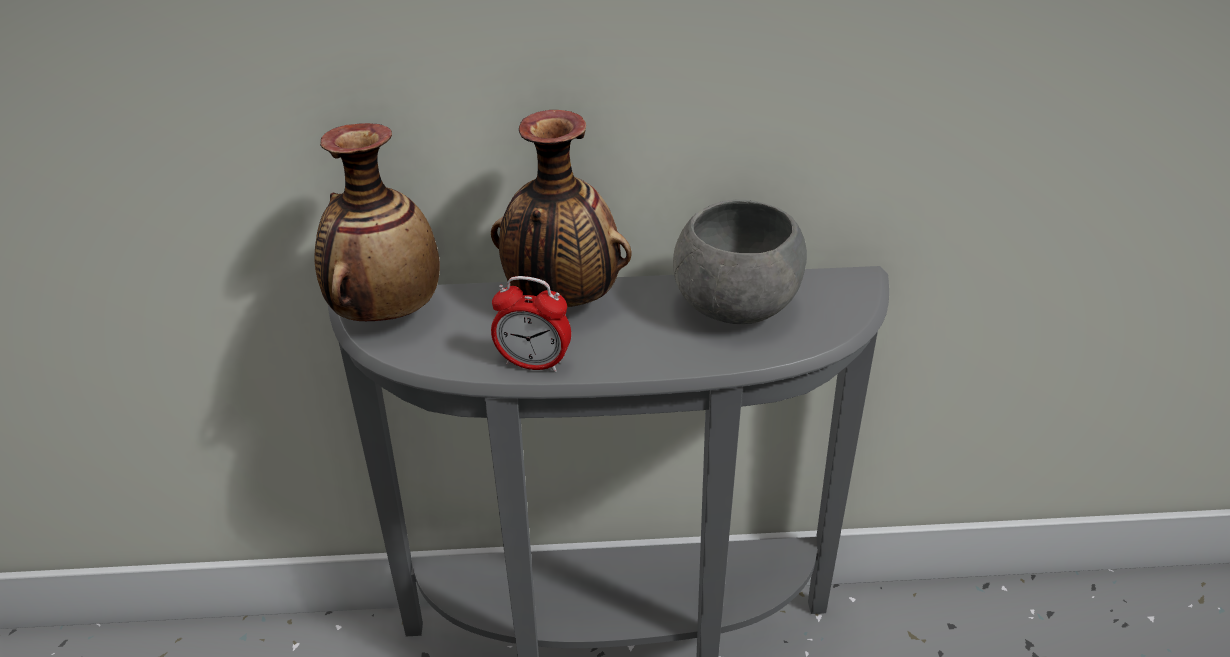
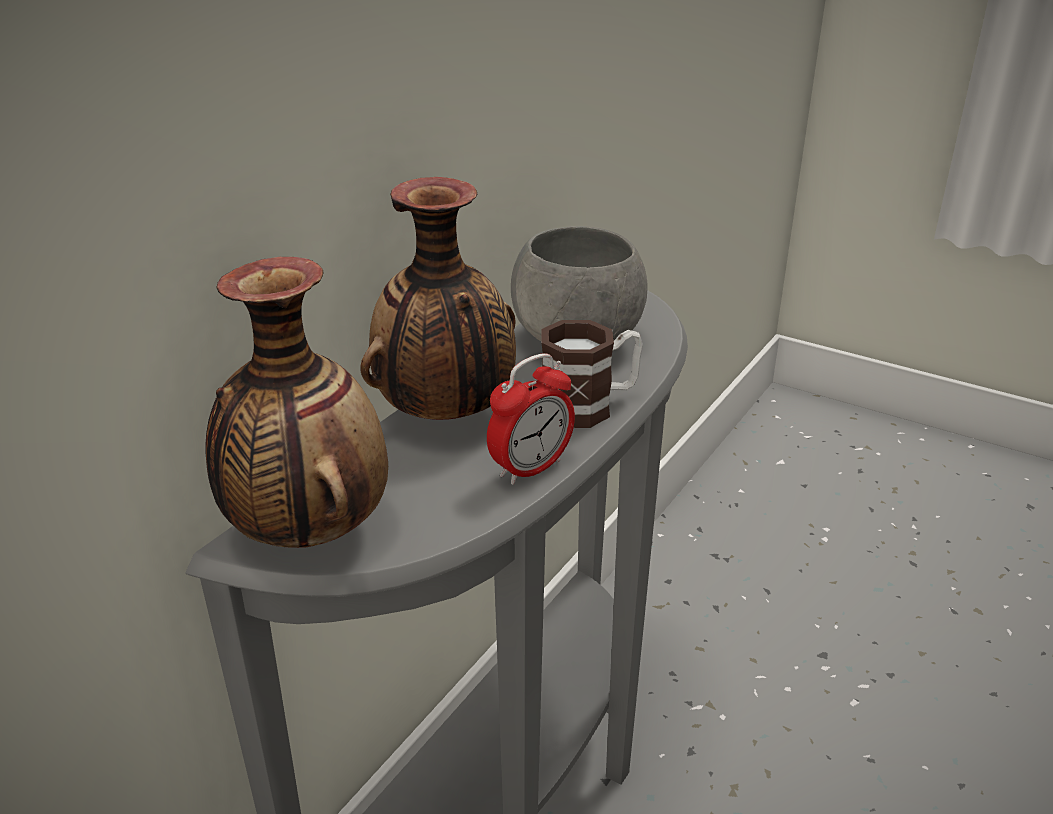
camera: 55 degrees left, 5 degrees down
none -> mug [541,320,643,428]

